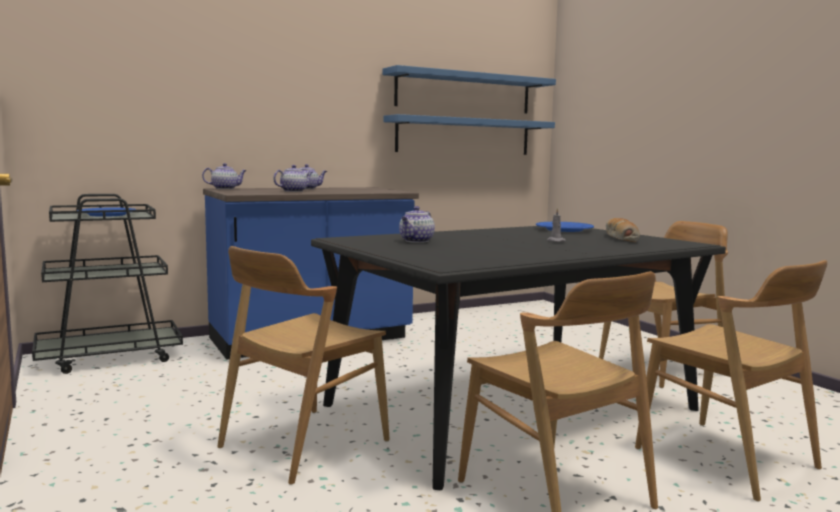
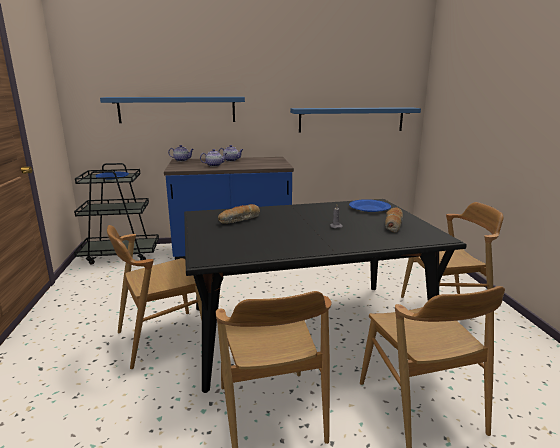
camera: 20 degrees right, 10 degrees up
blue shelf [383,65,556,113] -> blue shelf moved to [100,97,245,123]
teapot [399,206,435,243] -> bread [218,204,260,224]

